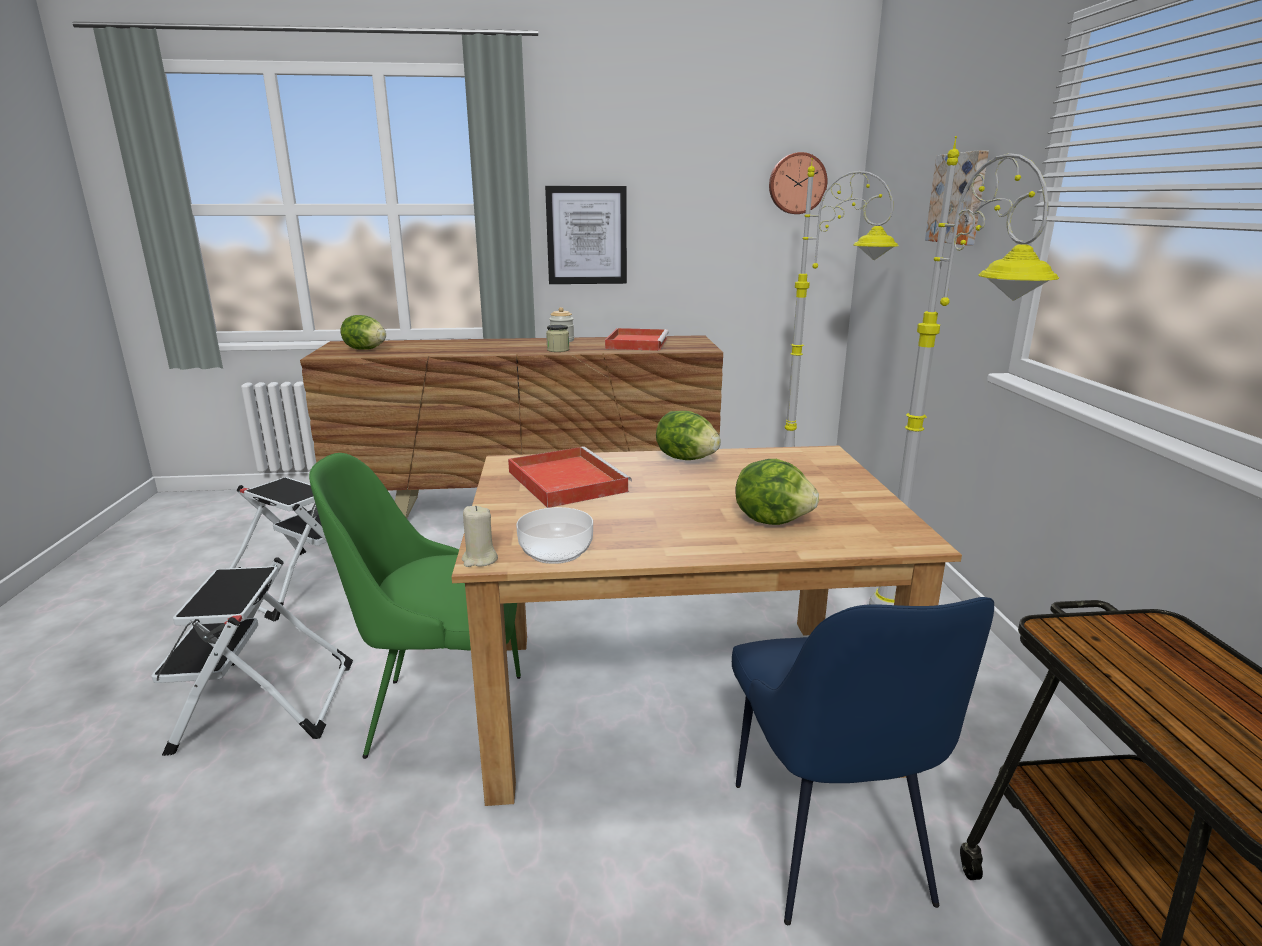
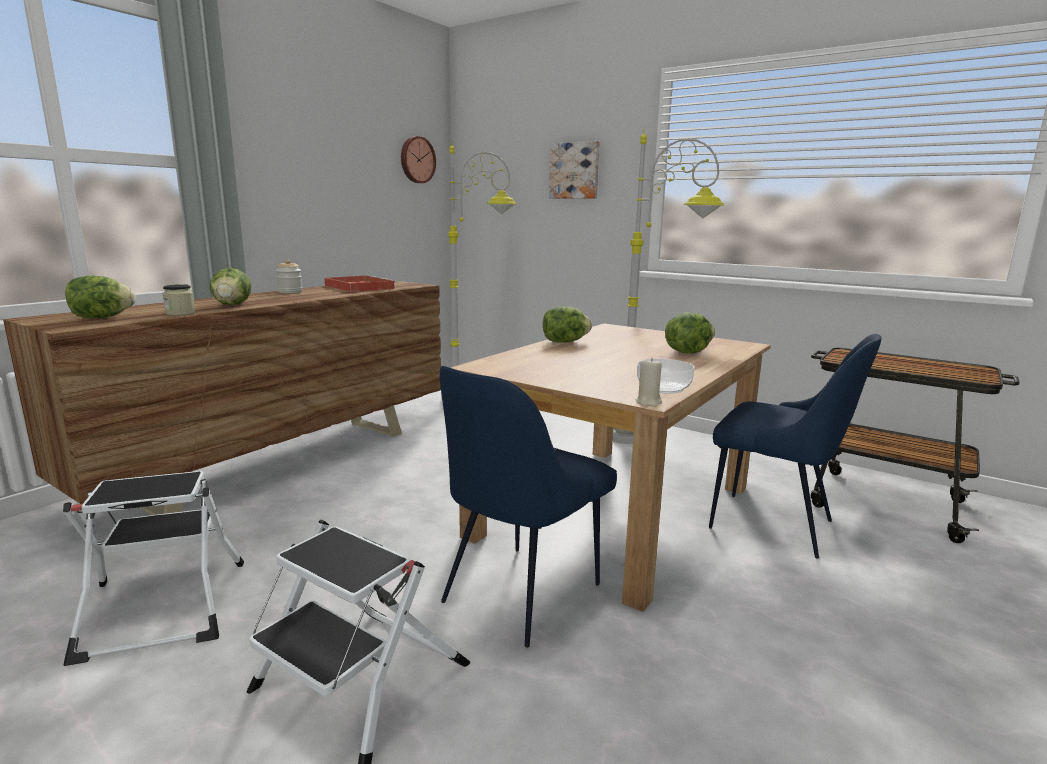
camera: 50 degrees left, 5 degrees down
green chair [309,453,521,759] -> blue chair [440,366,617,648]
red tray [508,446,632,508] -> none
picture [545,186,627,284] -> none
jar [546,325,569,352] -> jar moved to [163,284,195,316]
none -> lettuce [210,268,251,305]

